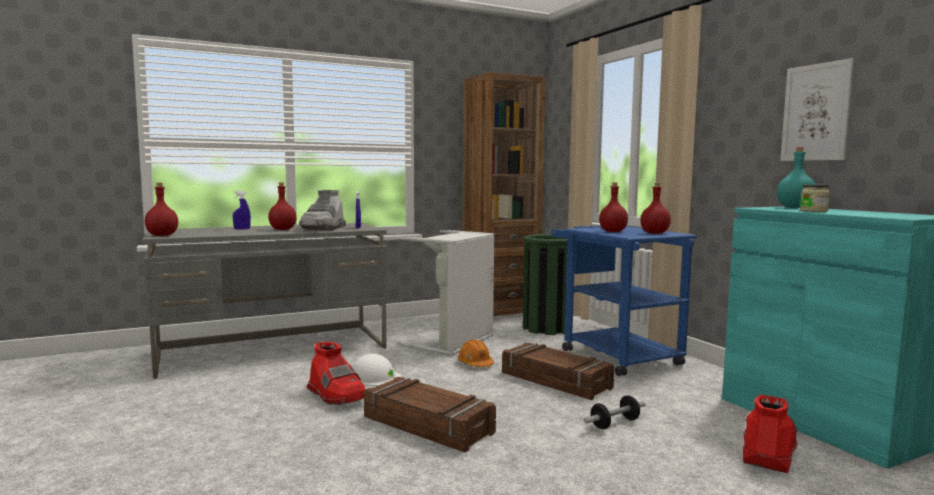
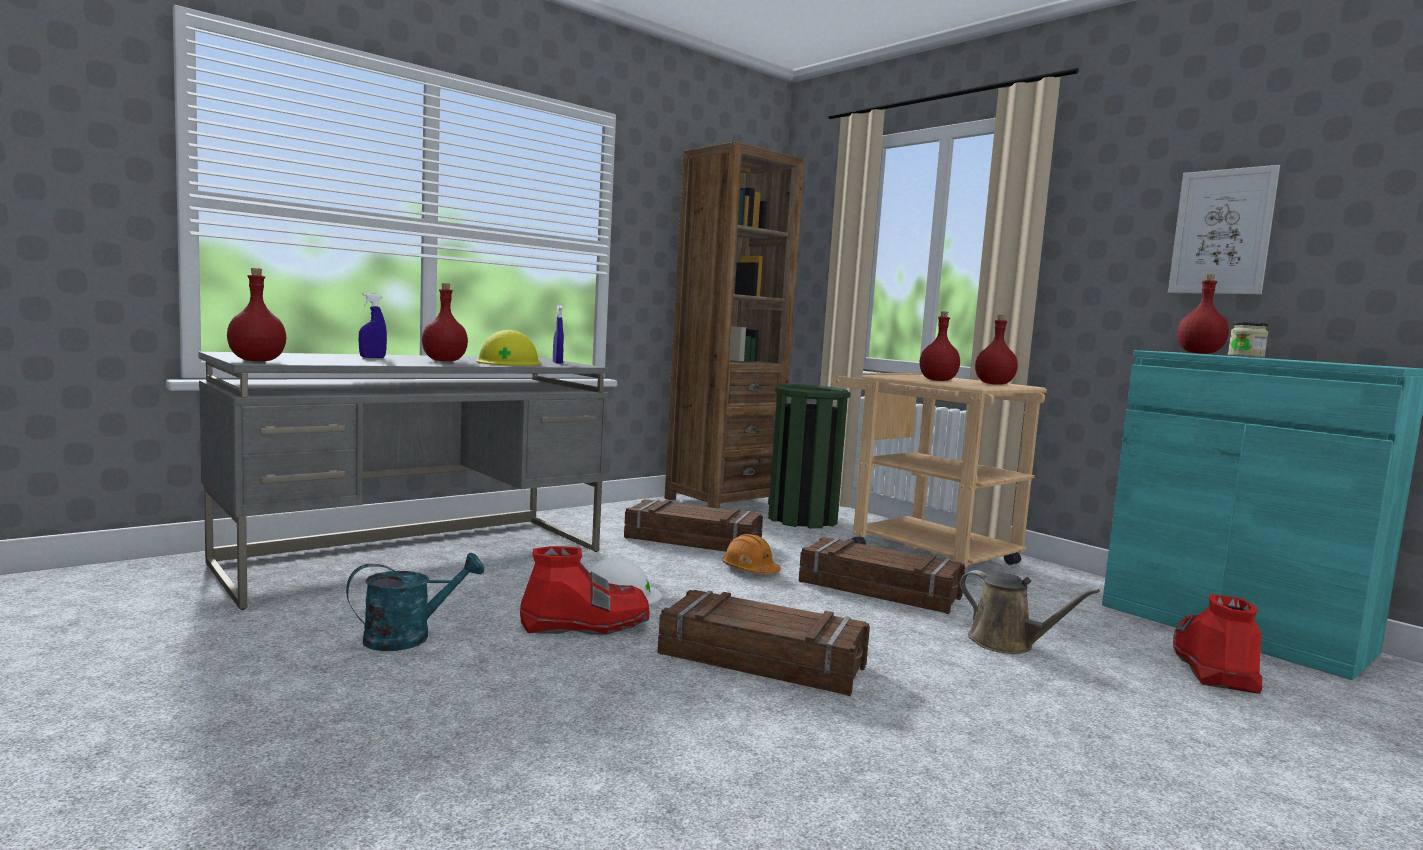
camera: 15 degrees left, 0 degrees up
grey boot [299,190,346,230] -> yellow hard hat [476,330,541,366]
red boot [307,342,365,405] -> red boot turned 45 degrees counterclockwise [520,546,650,634]
grey laundry basket [396,230,495,356] -> crate [624,499,763,552]
blue cart [551,226,697,376] -> beige cart [832,373,1047,574]
dumbbell [584,395,645,429] -> brown watering can [959,570,1100,654]
turquoise bottle [777,147,816,208] -> red bottle [1177,274,1229,354]
none -> turquoise watering can [346,552,484,651]

